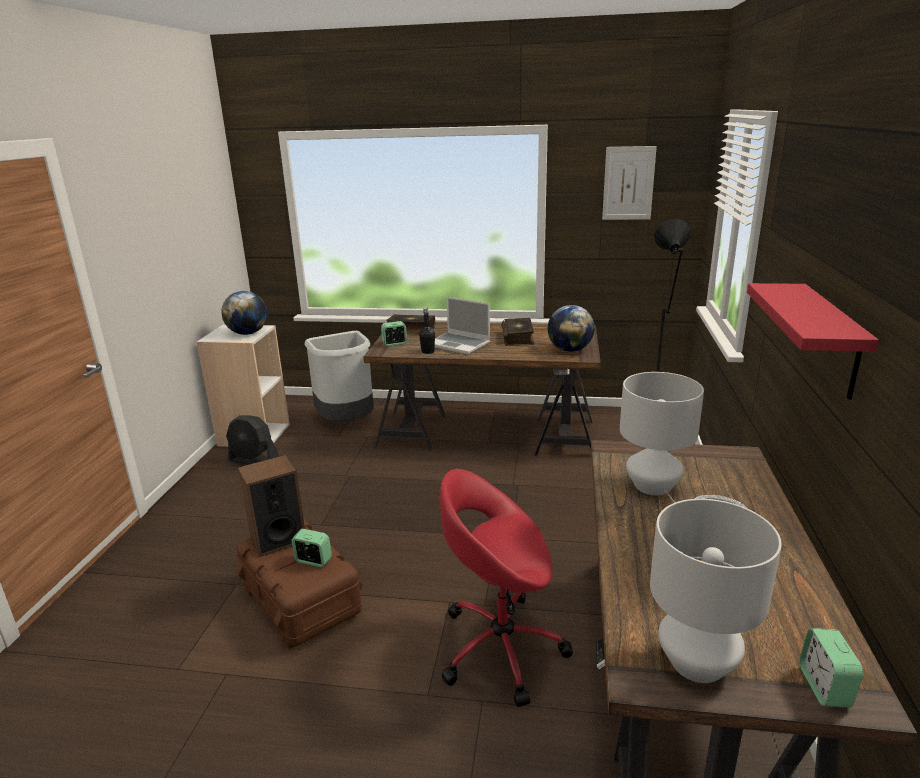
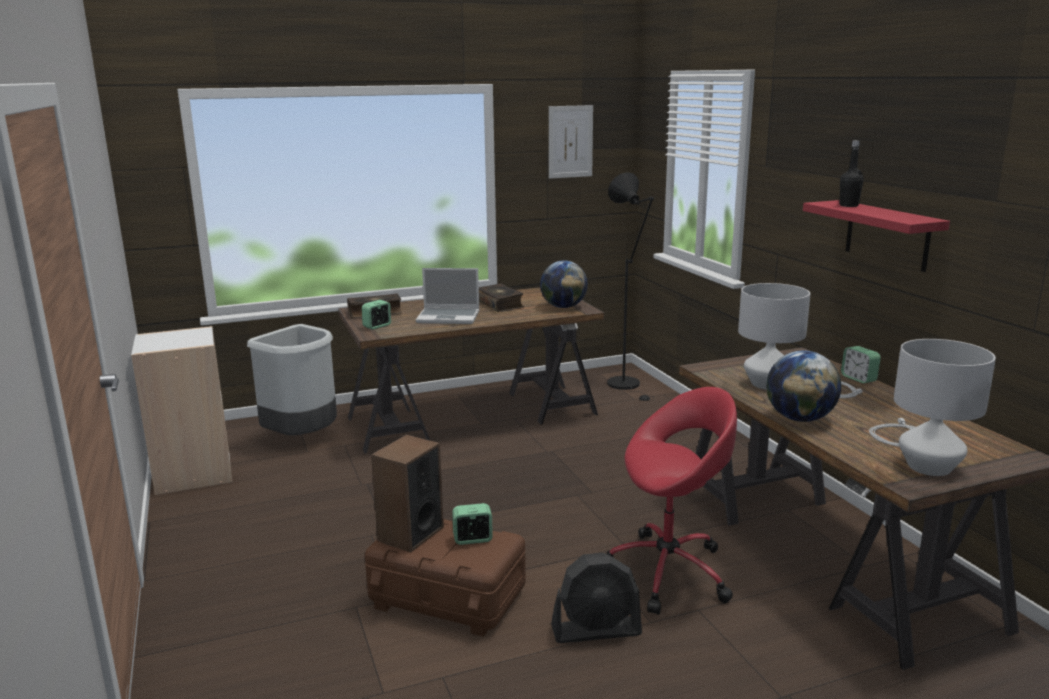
camera: 30 degrees left, 5 degrees down
globe [221,291,267,335] -> globe moved to [766,350,841,422]
black fan [226,415,279,465] -> black fan moved to [551,553,642,643]
black bottle [419,307,435,354] -> black bottle moved to [839,140,864,207]
red office chair [440,469,573,707] -> red office chair turned 150 degrees counterclockwise [607,387,737,615]
alarm clock [800,628,863,707] -> alarm clock moved to [841,346,881,383]

